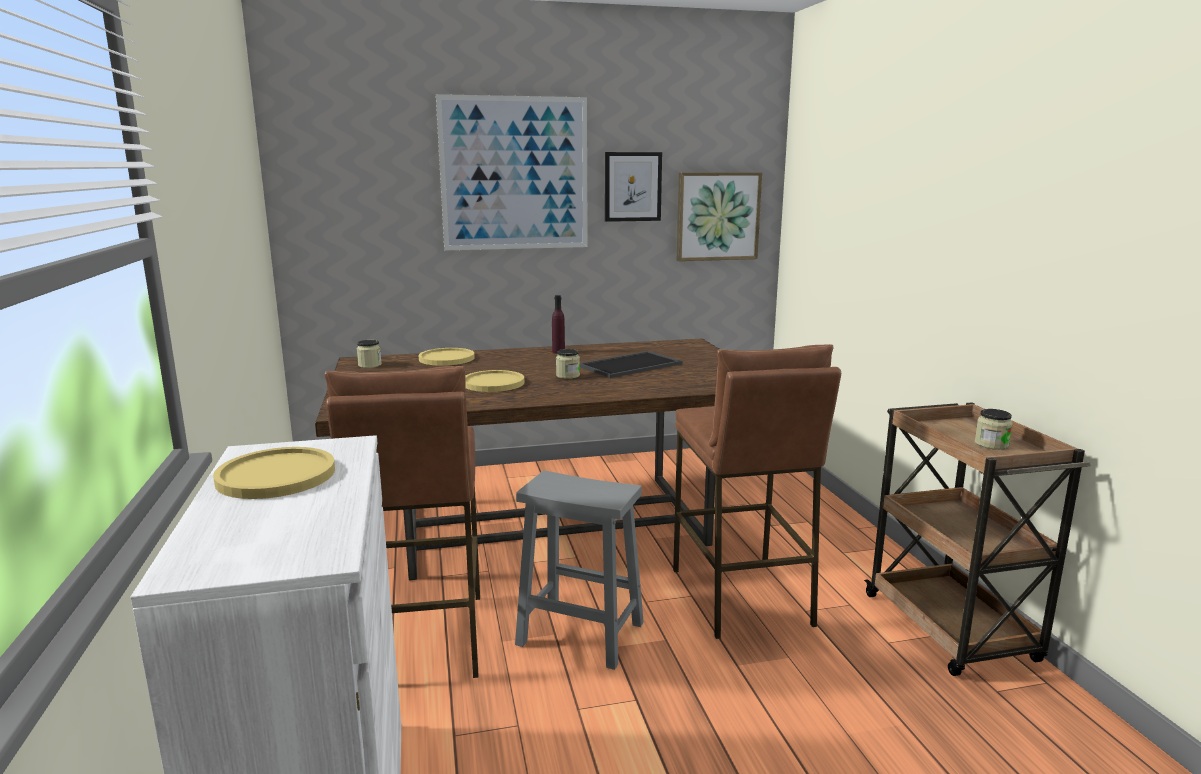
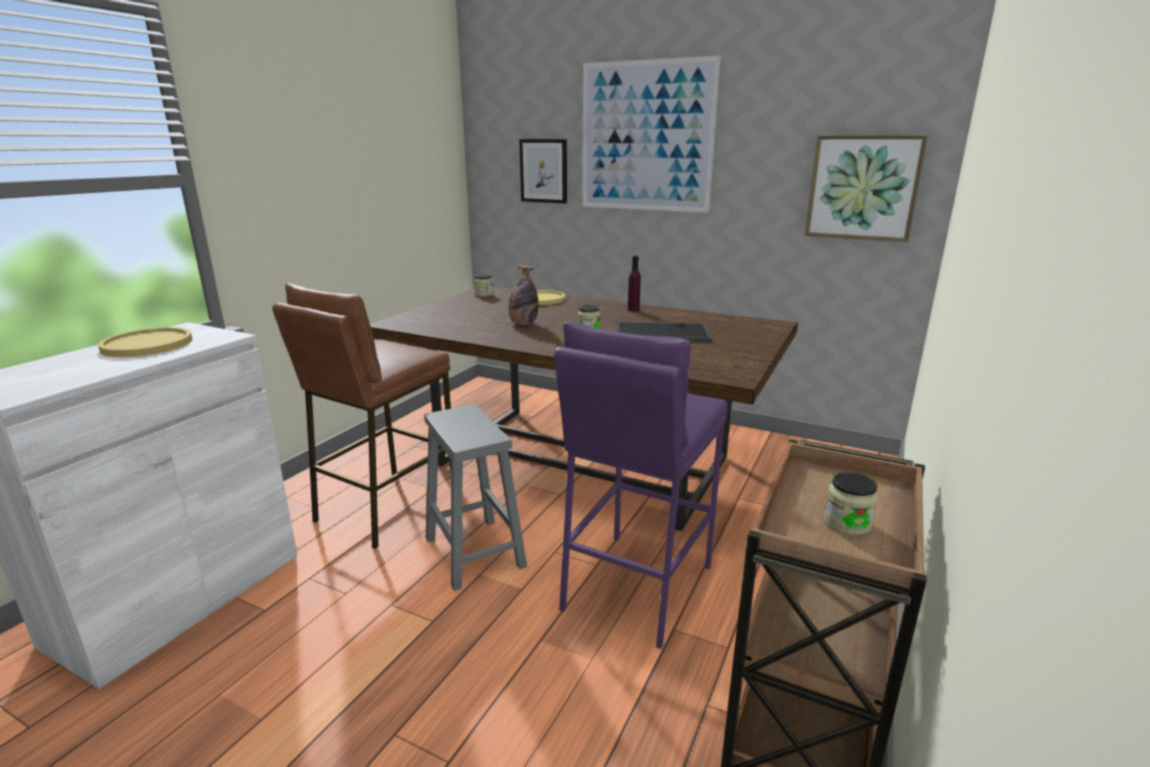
camera: 40 degrees right, 5 degrees up
yellow plate [465,370,524,392] -> bottle [509,266,538,325]
picture [605,152,662,222] -> picture moved to [519,139,567,204]
brown stool [673,344,841,639] -> purple stool [554,322,728,649]

